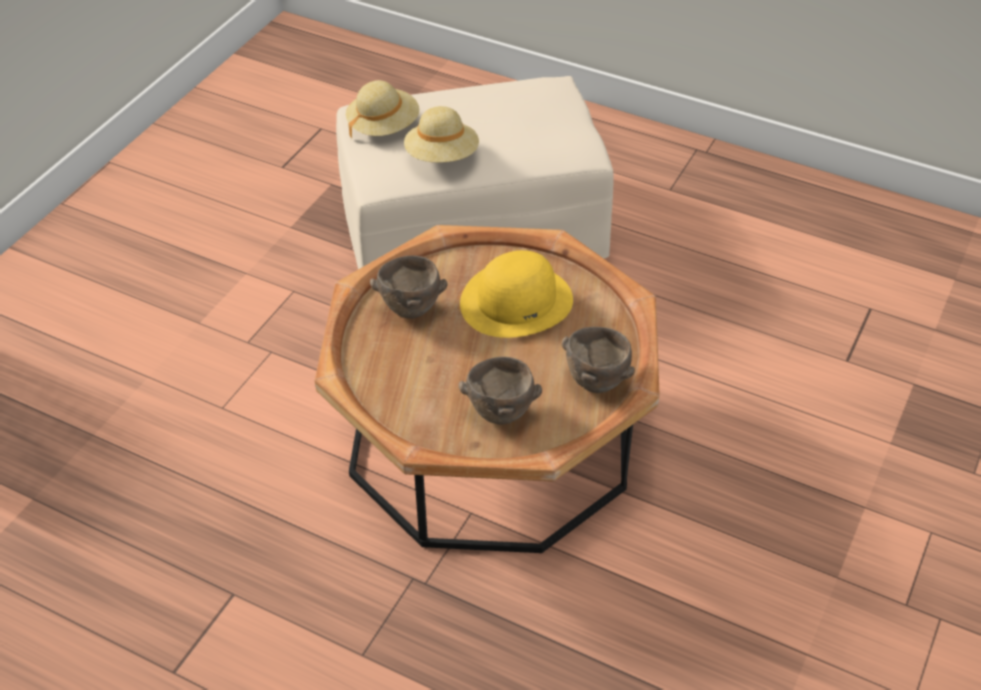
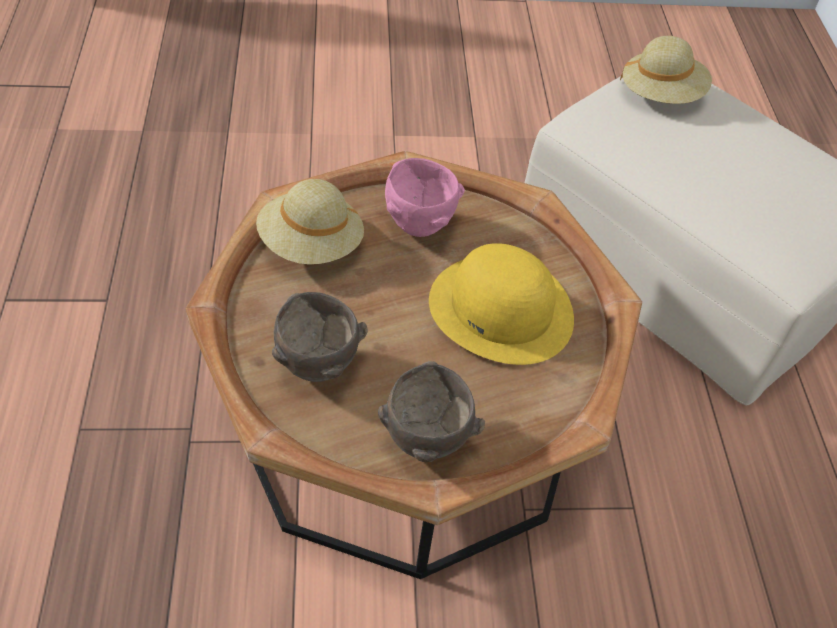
camera: 55 degrees right, 5 degrees up
brown bowl [370,255,447,319] -> pink bowl [385,158,465,237]
beige hat [404,106,479,163] -> beige hat moved to [256,179,364,264]

